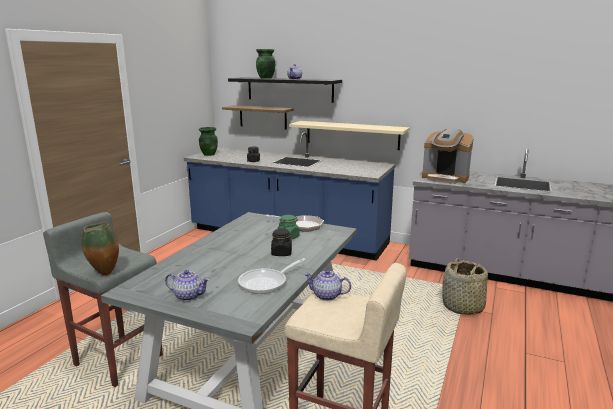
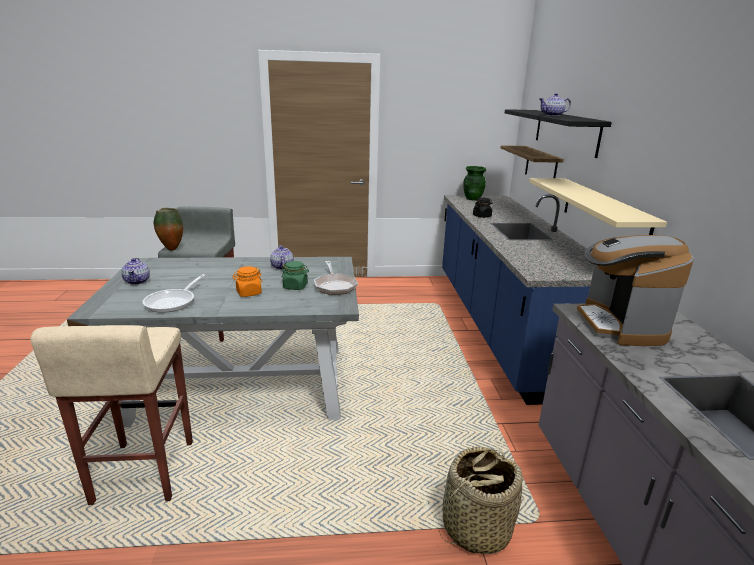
camera: 60 degrees right, 5 degrees up
frying pan [238,258,305,294] -> frying pan turned 90 degrees counterclockwise [142,274,206,313]
green vase [256,49,275,79] -> none
black jar [271,229,292,256] -> orange jar [232,266,263,297]
teapot [304,270,351,301] -> teapot moved to [270,245,294,270]

